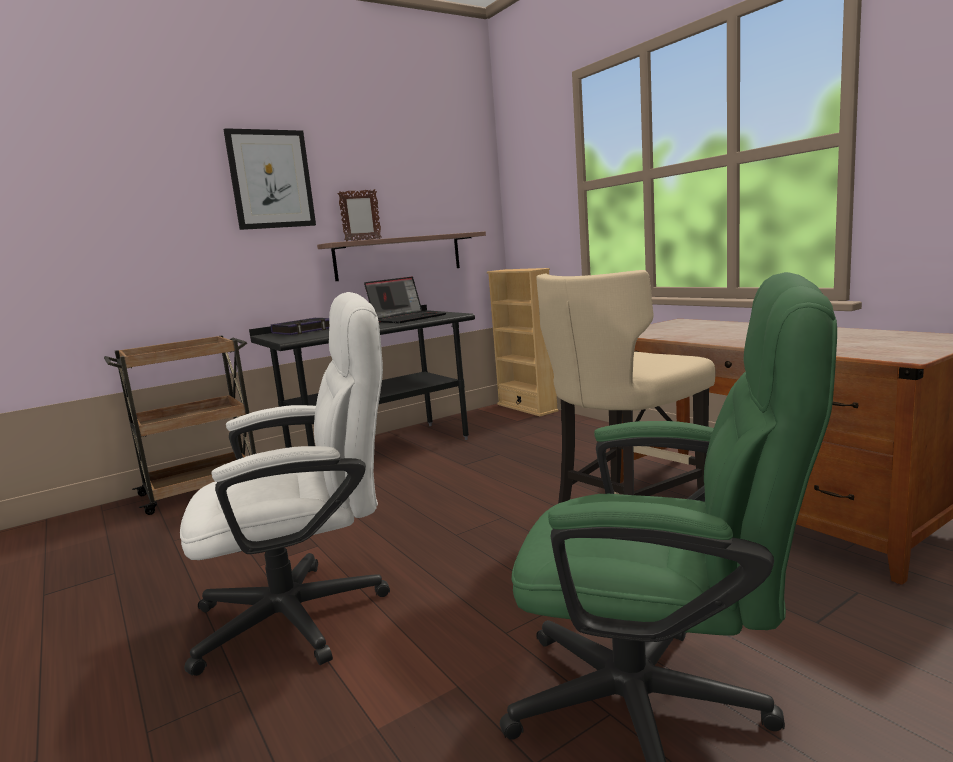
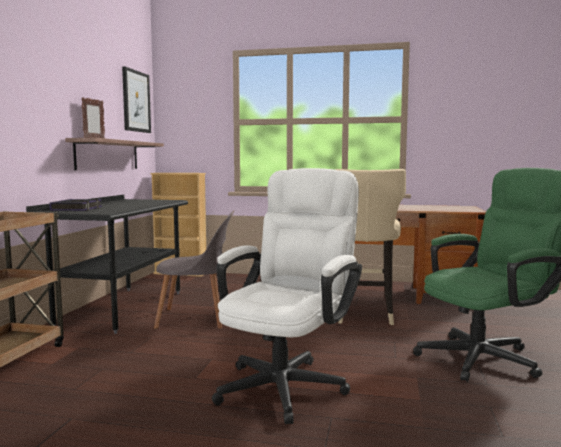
camera: 45 degrees left, 5 degrees down
picture [223,128,316,230] -> picture moved to [122,66,151,133]
laptop [364,277,446,323] -> none
none -> grey chair [154,210,234,329]

